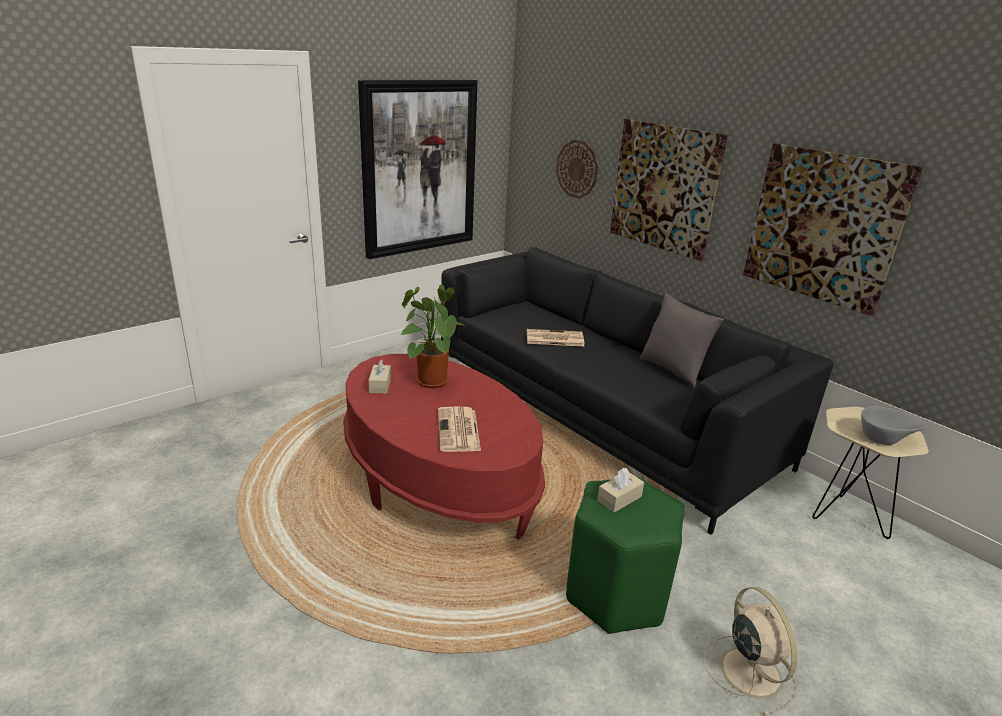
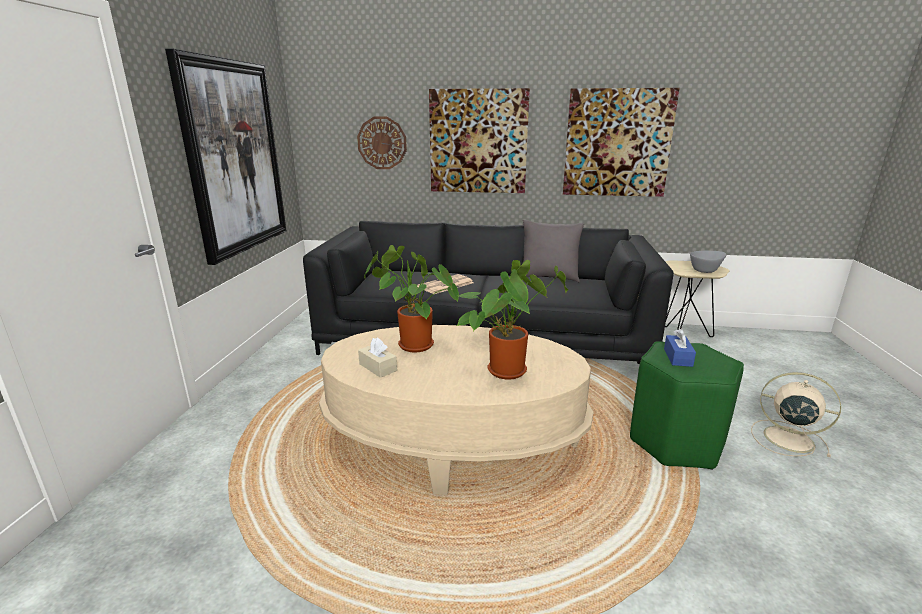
camera: 40 degrees left, 5 degrees down
red coffee table [343,354,545,540] -> beige coffee table [319,325,594,495]
newspaper [438,406,481,452] -> potted plant [456,260,568,380]
beige tissue box [597,468,644,512] -> blue tissue box [664,329,696,367]

